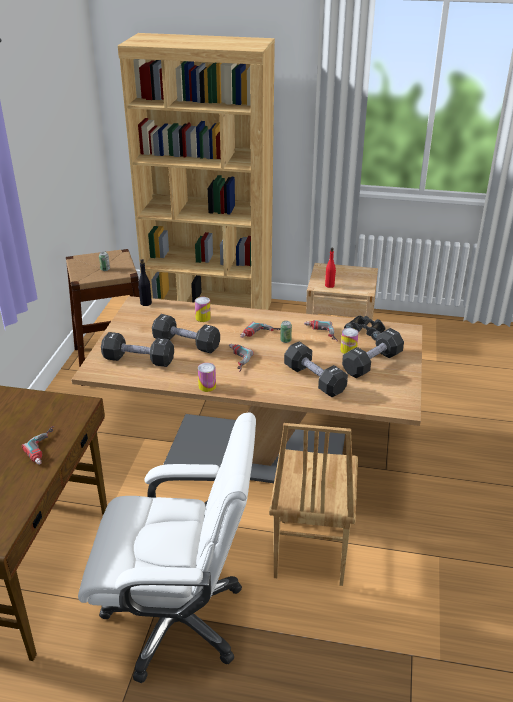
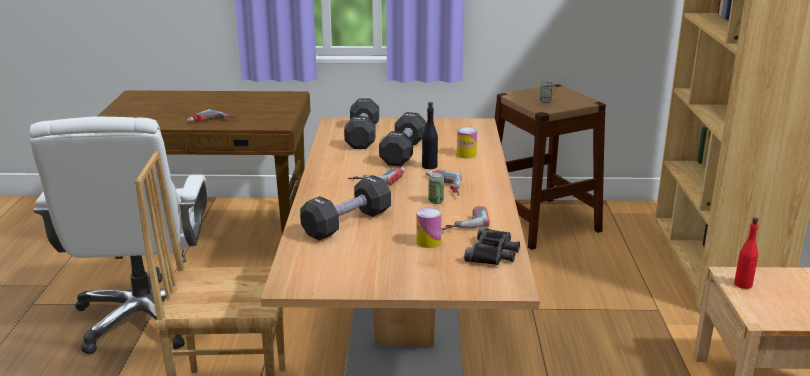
camera: 80 degrees right, 10 degrees down
black bottle [138,259,152,306] -> black bottle moved to [422,102,438,169]
can [198,363,216,392] -> none
black dumbbell [342,328,404,378] -> none

